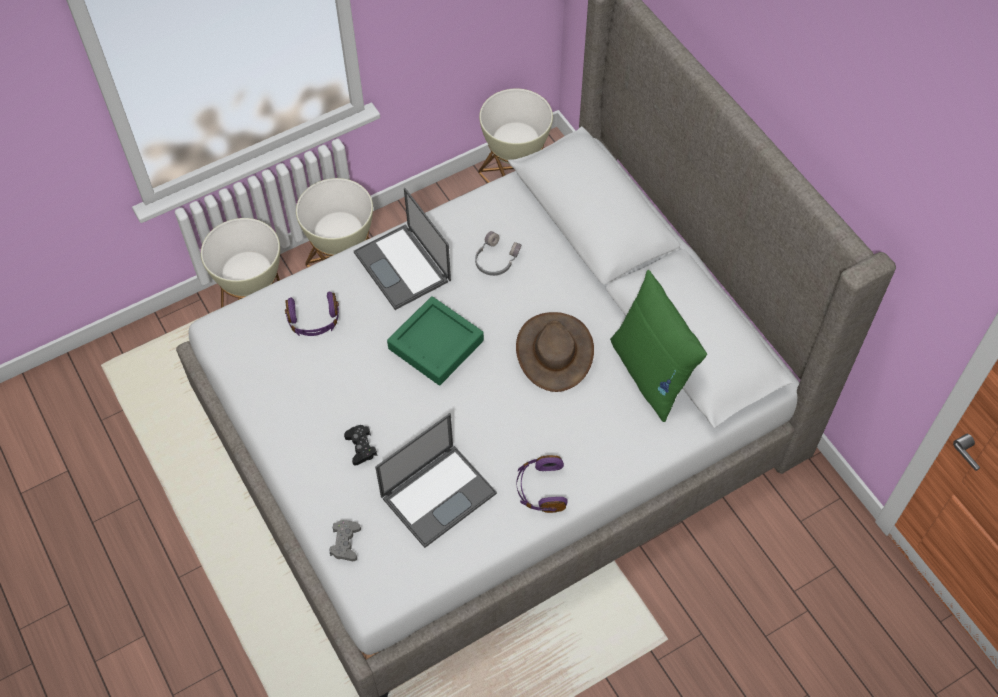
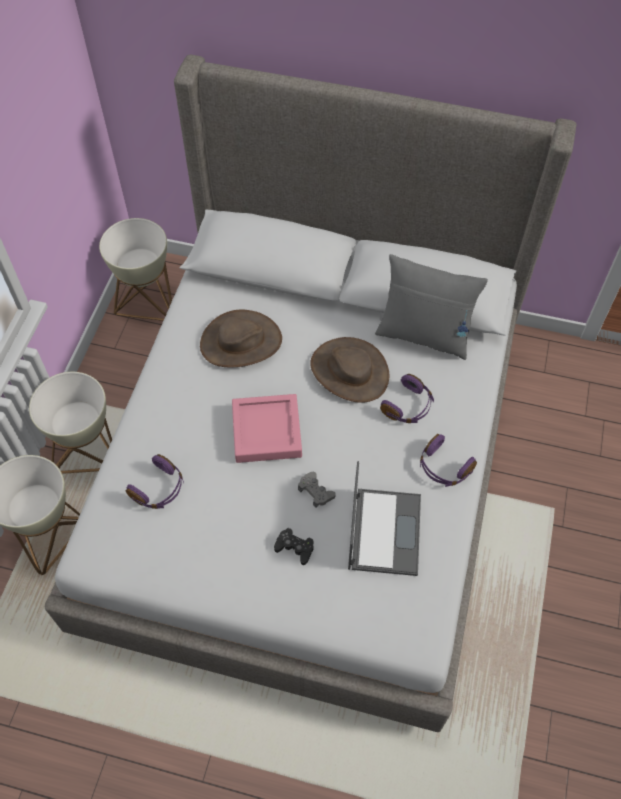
camera: 45 degrees left, 0 degrees up
grey game controller [330,520,361,561] -> grey game controller moved to [298,472,336,508]
laptop [354,188,451,310] -> none
green tray [387,296,484,386] -> pink tray [232,394,302,463]
grey headphones [475,231,522,276] -> brown hat [200,309,282,368]
green pillow [610,270,707,422] -> grey pillow [375,254,488,360]
none -> purple headphones [380,374,434,423]

